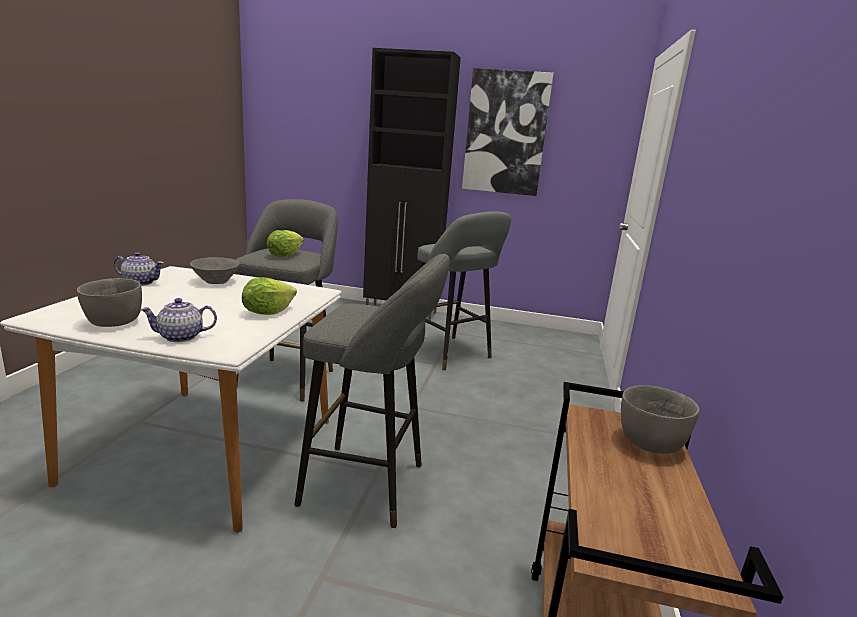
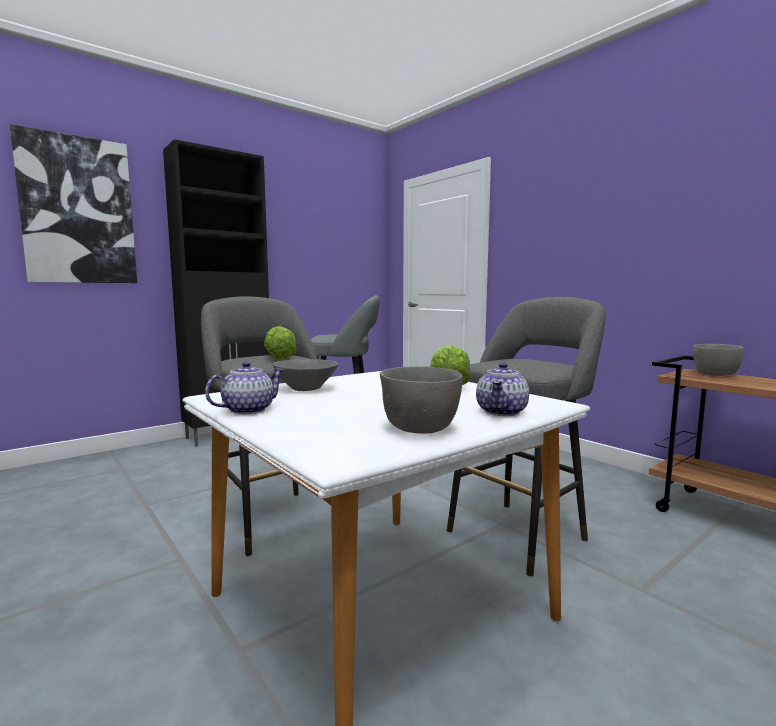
camera: 50 degrees left, 10 degrees down
picture [462,68,554,196] -> picture moved to [10,124,137,283]

